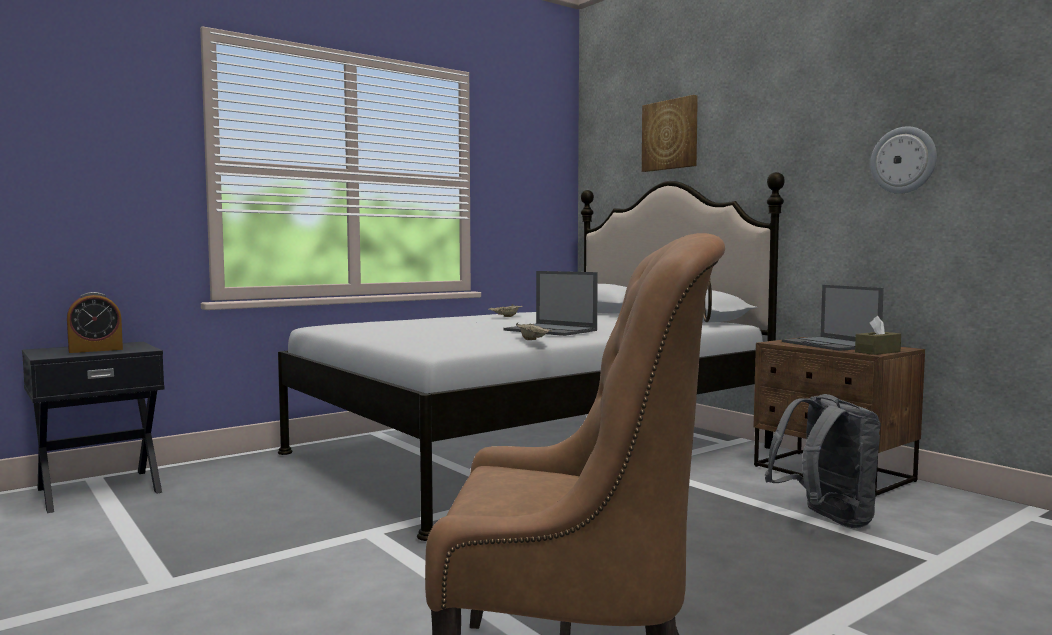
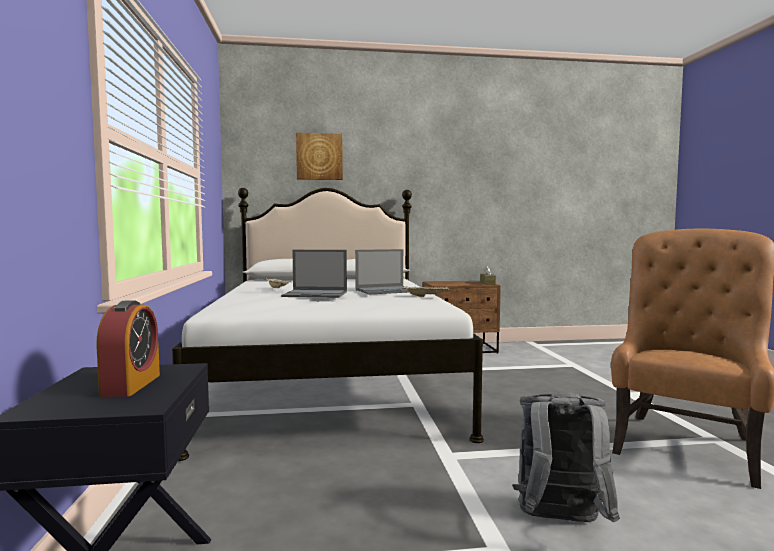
camera: 60 degrees left, 0 degrees up
grey backpack [765,394,881,528] -> grey backpack moved to [512,392,620,522]
laptop [782,285,884,351] -> laptop moved to [281,250,347,298]
wall clock [870,126,937,194] -> none

